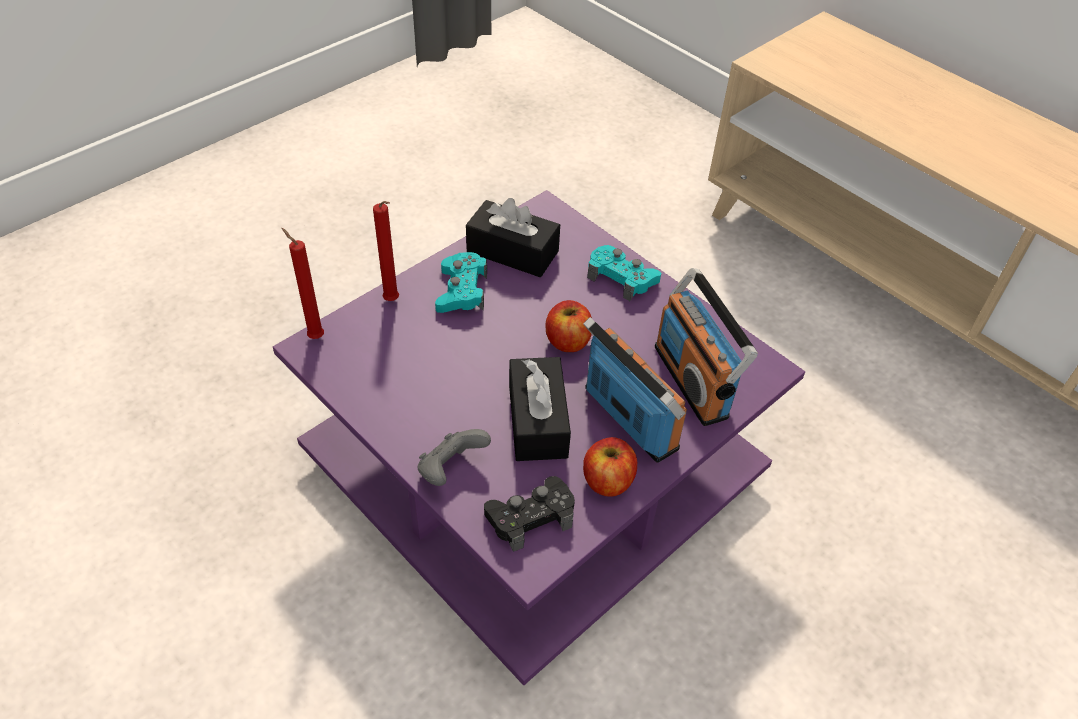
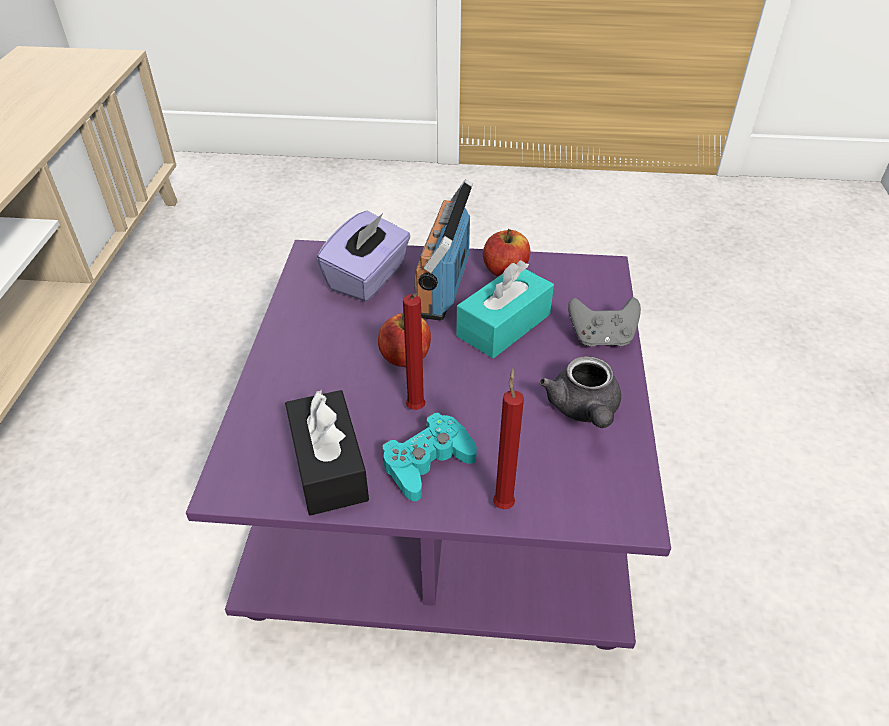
camera: 130 degrees left, 5 degrees down
red candle [281,228,324,339] -> red candle moved to [403,293,426,410]
black game controller [484,476,575,552] -> none
black tissue box [509,357,571,461] -> turquoise tissue box [456,260,554,358]
turquoise game controller [587,245,661,301] -> none
radio [655,268,758,426] -> purple tissue box [317,211,411,302]
none -> grey teapot [540,356,621,428]

